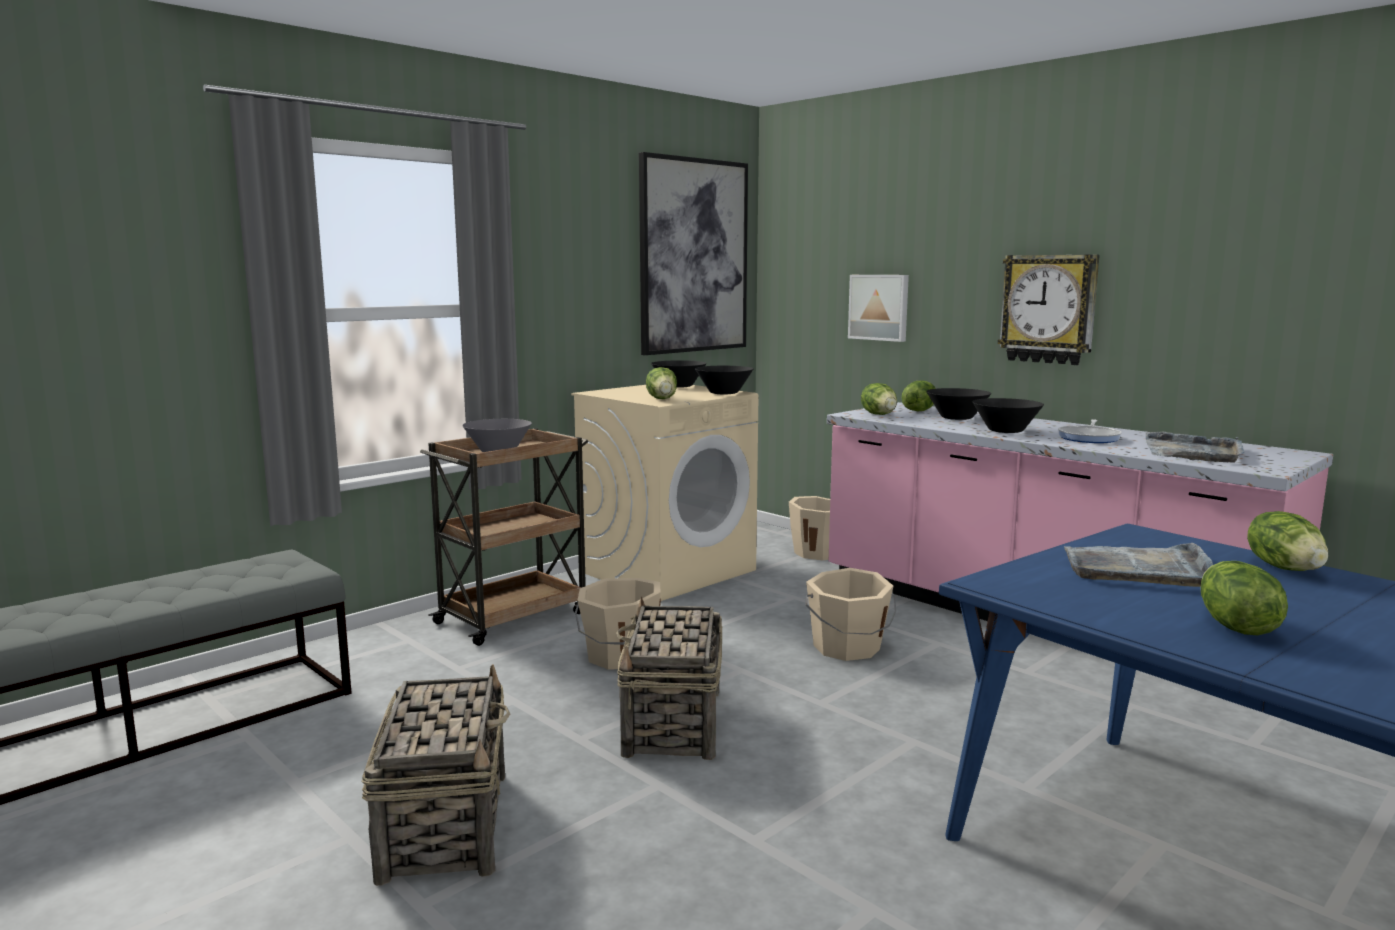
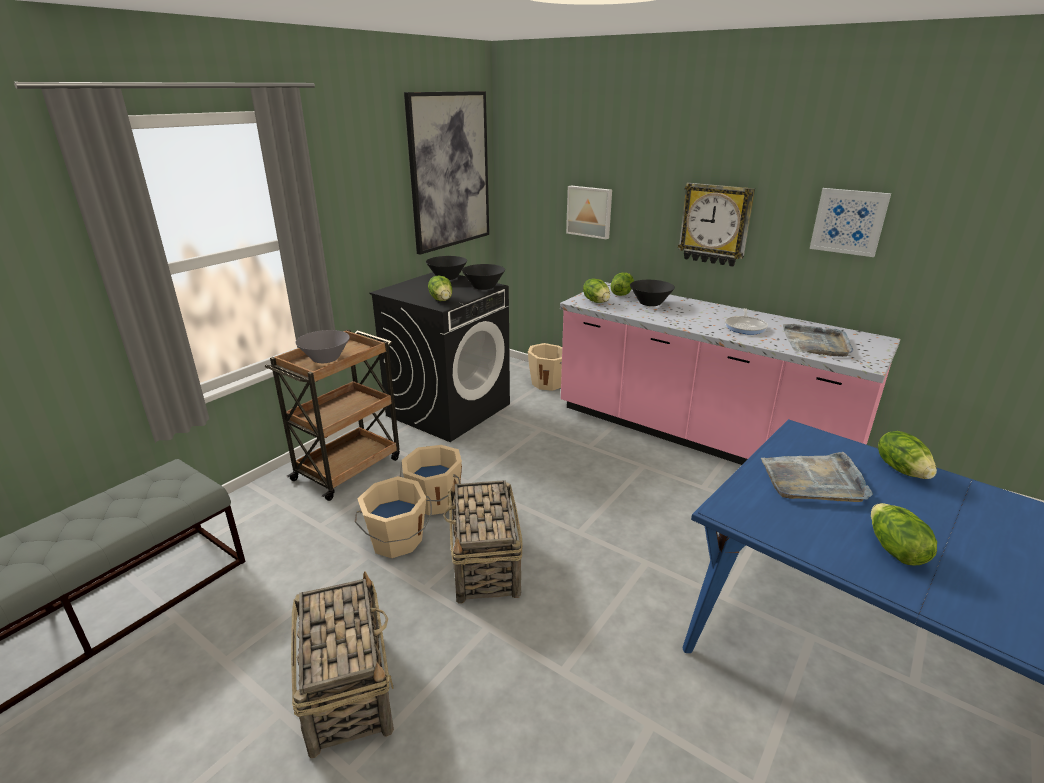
camera: 10 degrees left, 15 degrees up
beige washing machine [571,385,759,601] -> black washing machine [369,272,510,442]
beige bucket [805,568,896,661] -> beige bucket moved to [355,476,432,558]
black bowl [972,398,1044,433] -> none
none -> picture [810,188,891,257]

